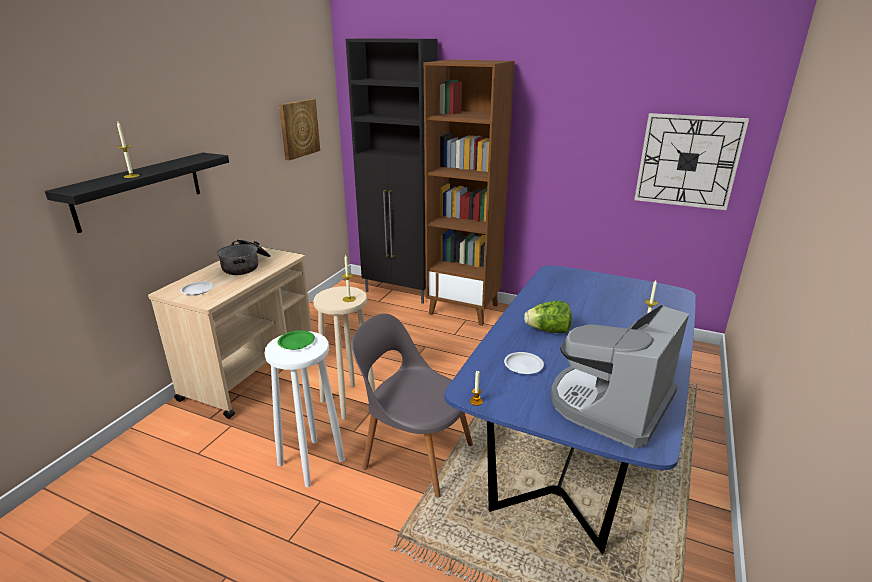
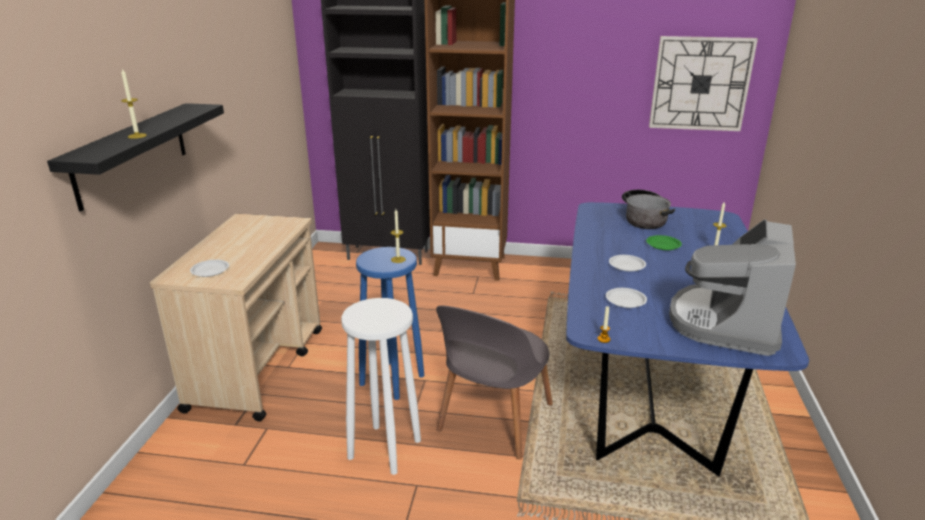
camera: 15 degrees left, 0 degrees up
cooking pot [217,239,271,275] -> cooking pot moved to [622,190,675,229]
green plate [278,330,315,350] -> green plate moved to [646,235,682,250]
picture [279,99,320,161] -> none
beige stool [313,286,375,420] -> blue stool [356,247,424,400]
grey chair [352,313,473,498] -> grey chair turned 75 degrees counterclockwise [436,305,553,459]
lettuce [524,301,572,333] -> white plate [609,255,646,272]

